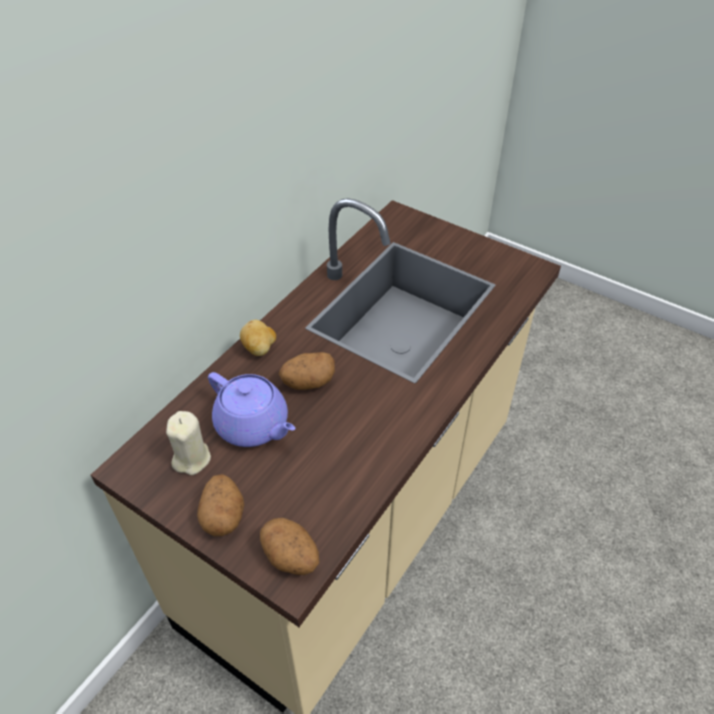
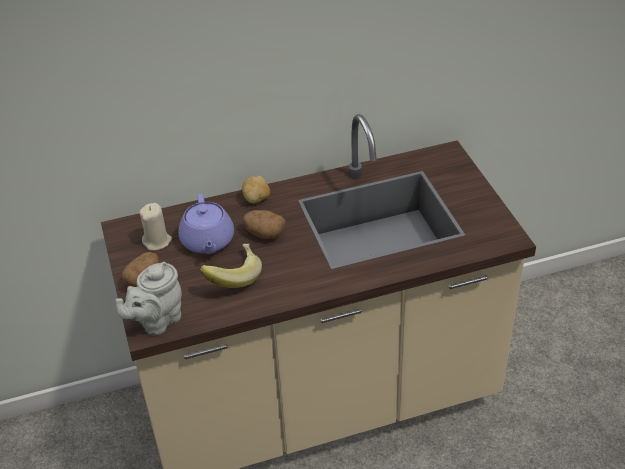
camera: 40 degrees right, 5 degrees down
potato [260,518,319,575] -> grey teapot [115,262,182,336]
none -> banana [200,244,262,288]

